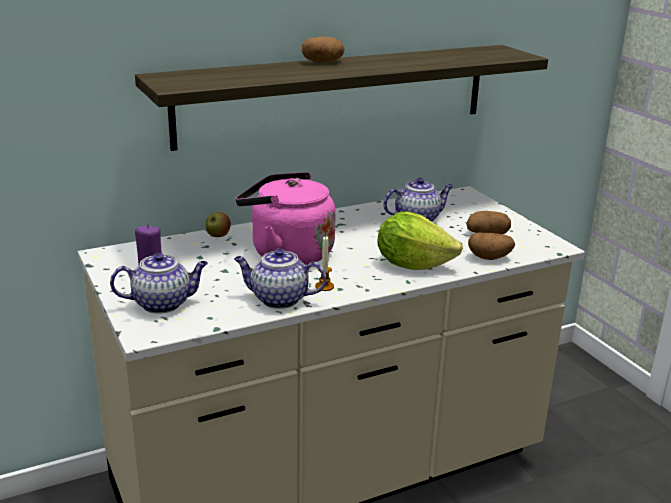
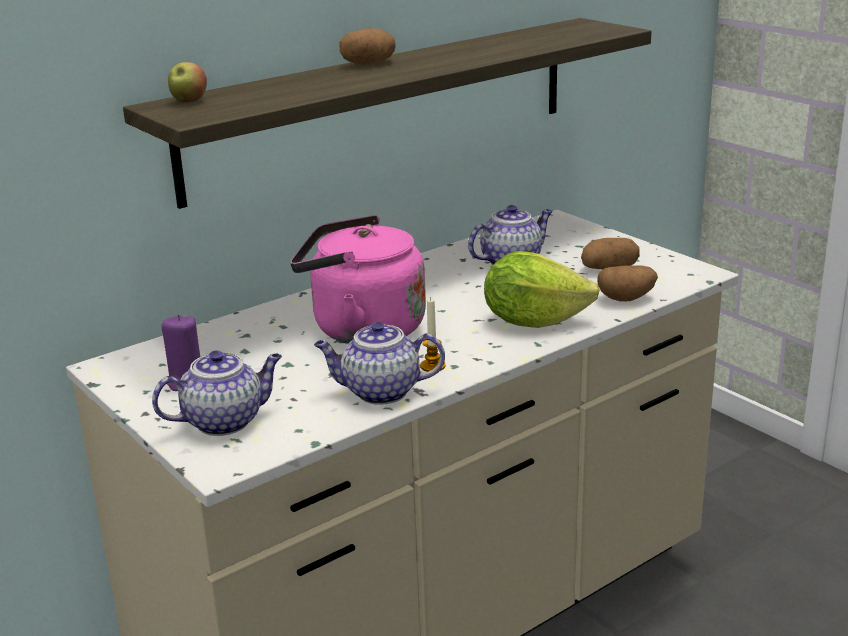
camera: 10 degrees left, 0 degrees up
apple [206,212,231,237] -> apple moved to [168,62,207,102]

